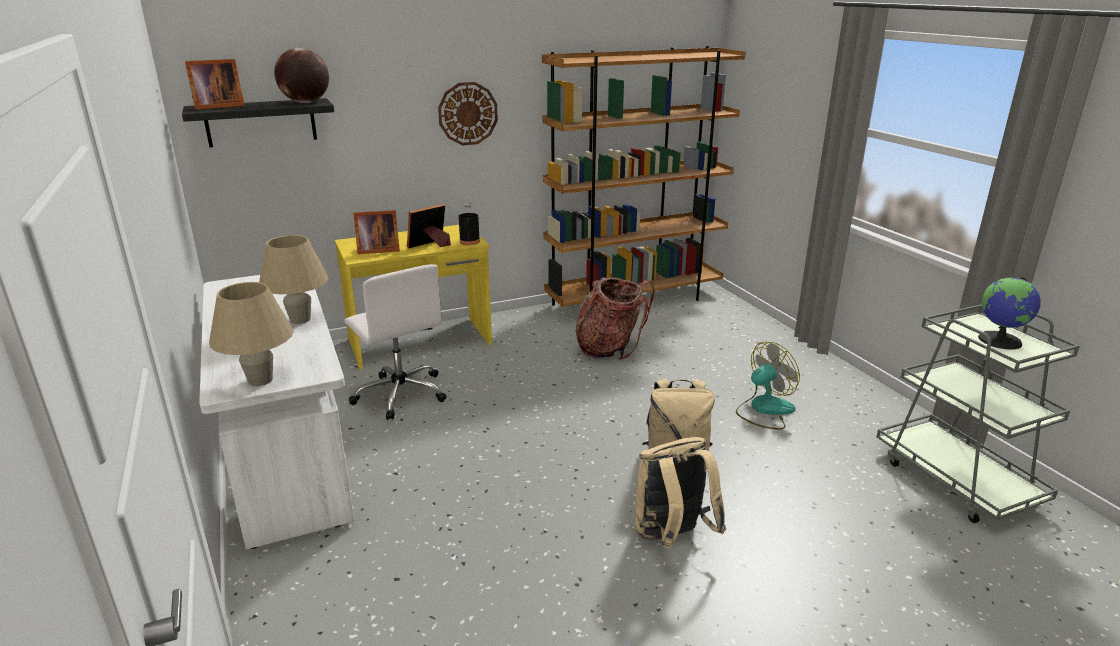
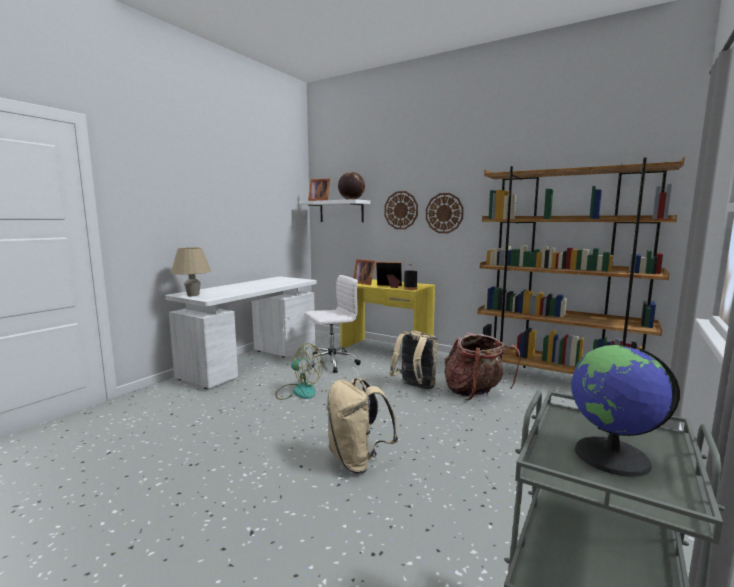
camera: 55 degrees right, 15 degrees down
black shelf [182,98,334,147] -> white shelf [299,199,370,222]
beige table lamp [259,235,329,324] -> none
white office chair [344,264,447,420] -> white office chair turned 135 degrees counterclockwise [304,275,361,373]
beige backpack [635,437,726,549] -> beige backpack moved to [389,331,438,390]
fan [736,342,800,430] -> fan moved to [275,343,323,400]
none -> wall clock [384,191,418,229]

